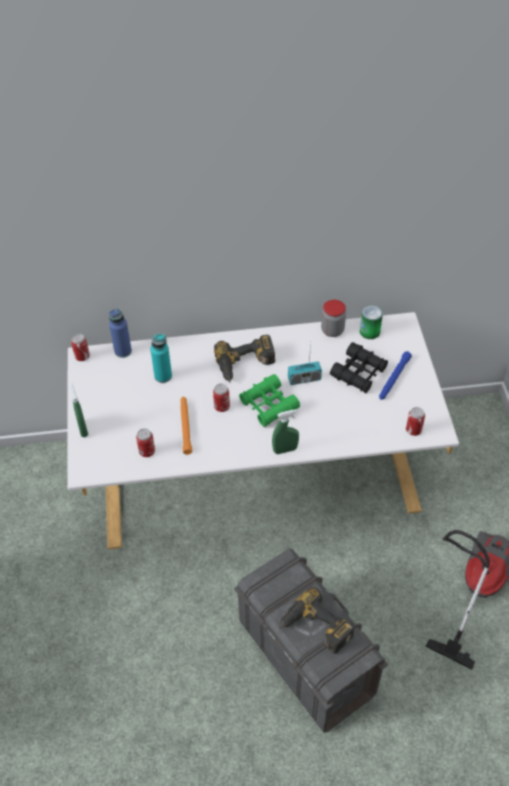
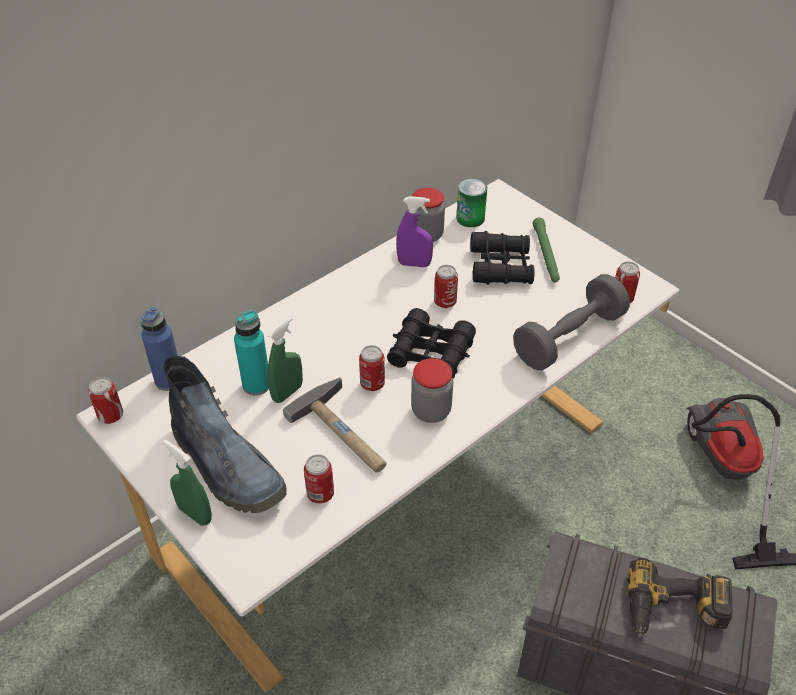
camera: 35 degrees left, 5 degrees down
orange flashlight [180,397,192,455] -> hammer [283,377,386,473]
power drill [214,335,275,382] -> none
green binoculars [239,374,300,427] -> black binoculars [387,308,476,379]
green spray bottle [272,409,299,454] -> green spray bottle moved to [267,317,303,403]
radio [288,341,322,385] -> can [434,265,458,308]
blue flashlight [379,351,412,400] -> green flashlight [532,217,560,282]
none -> boot [163,356,287,513]
none -> purple spray bottle [396,196,433,267]
none -> jar [411,358,453,423]
none -> grey dumbbell [513,274,630,371]

